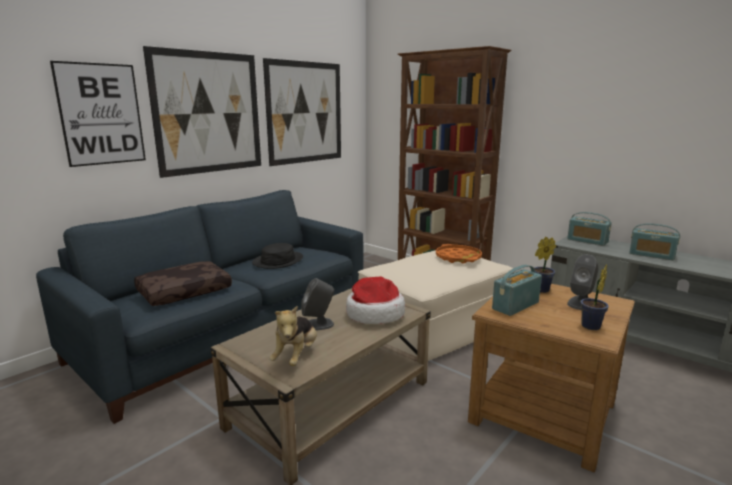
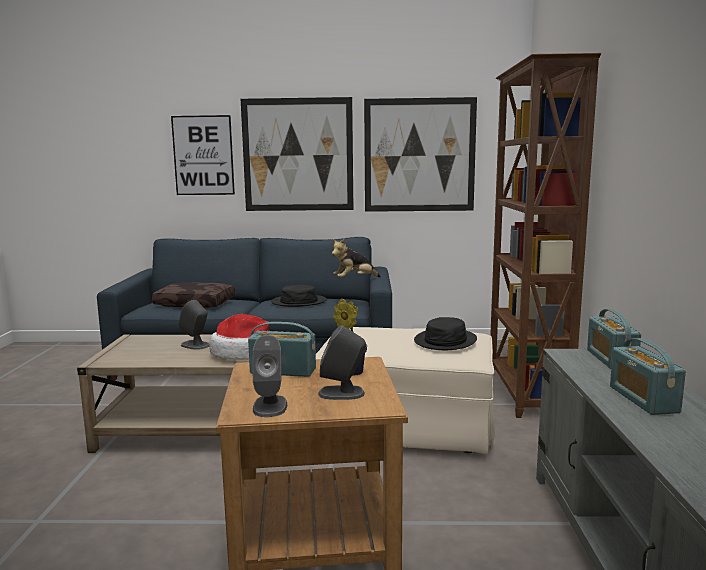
camera: 50 degrees right, 5 degrees down
plush toy [269,306,317,366] -> plush toy moved to [332,239,381,278]
orange tray [436,244,482,264] -> black hat [414,317,477,350]
potted plant [580,264,609,330] -> grey speaker [253,335,287,417]

